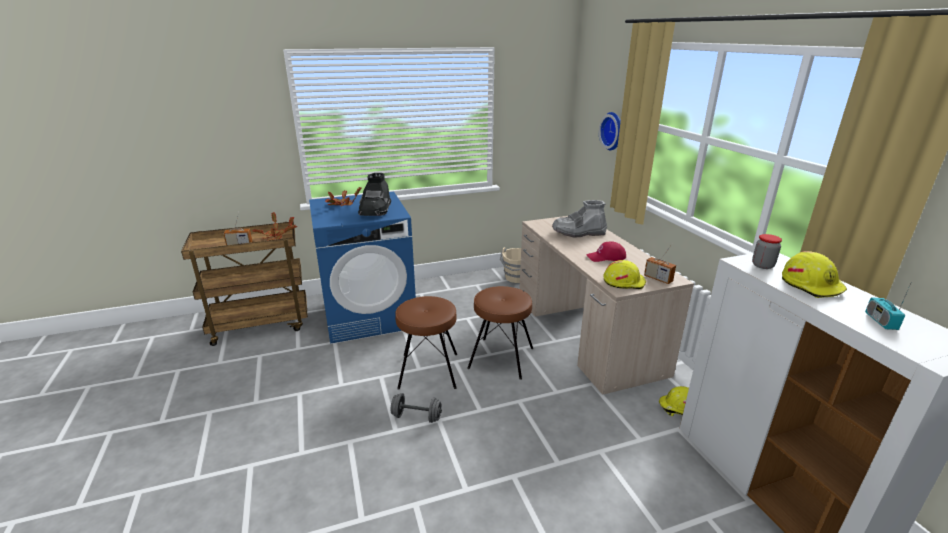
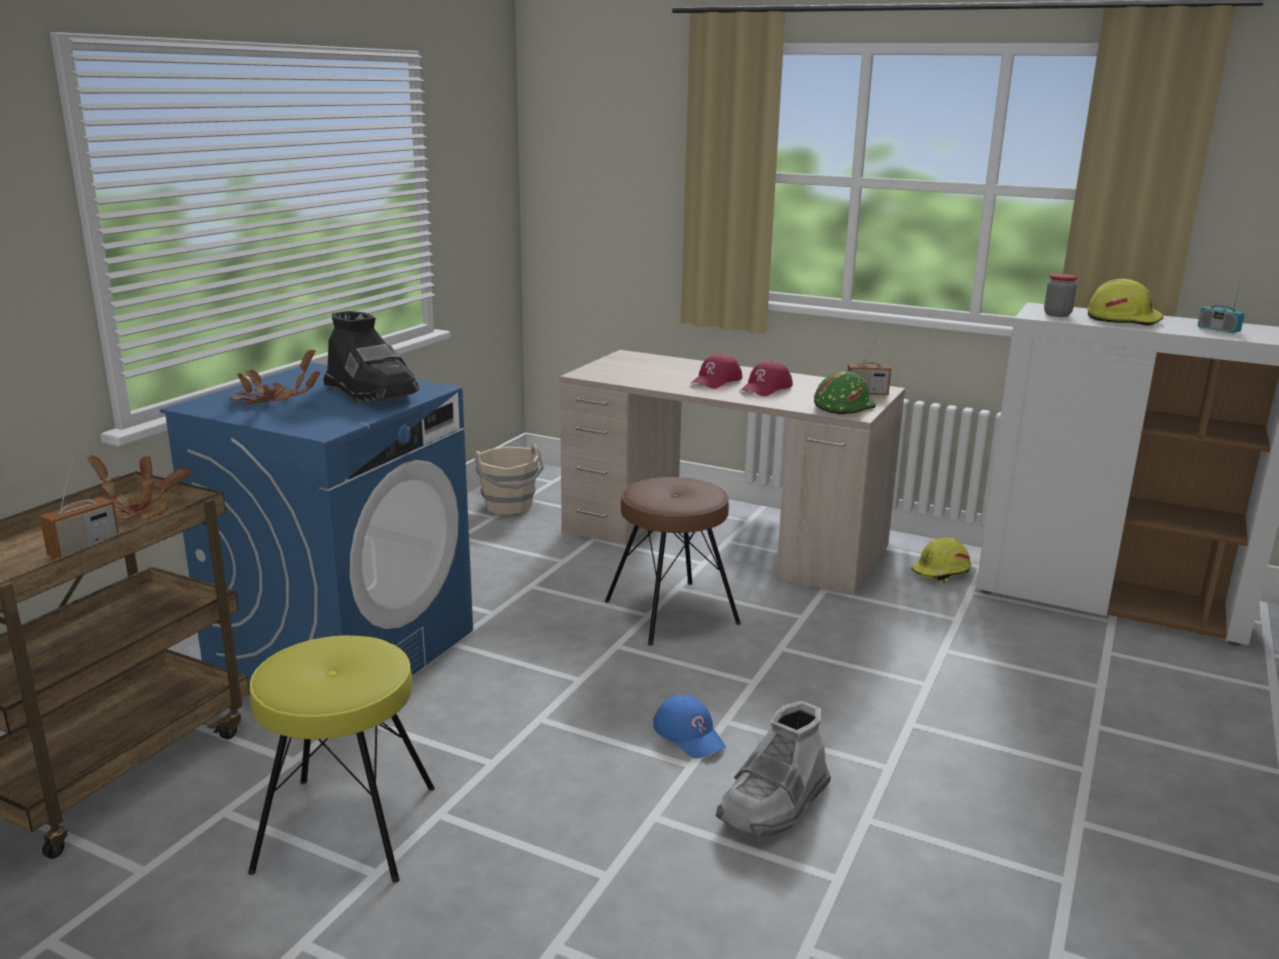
camera: 45 degrees left, 5 degrees down
grey dumbbell [391,393,442,423] -> blue cap [653,695,726,758]
brown stool [395,296,457,390] -> none
grey boot [552,200,607,238] -> grey boot moved to [716,701,831,837]
wall clock [599,112,621,150] -> none
yellow hard hat [603,260,646,289] -> green hard hat [814,371,876,414]
none -> yellow stool [248,635,435,883]
none -> red cap [691,354,742,389]

